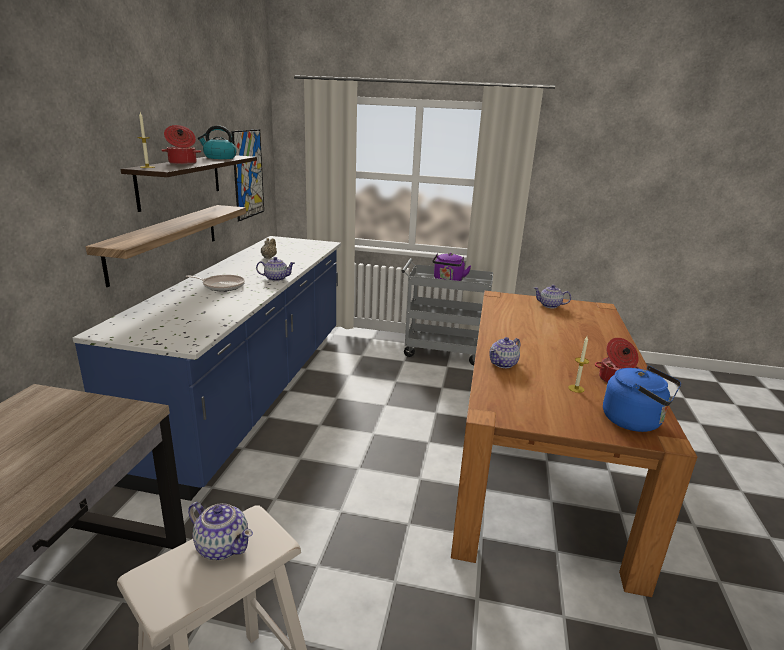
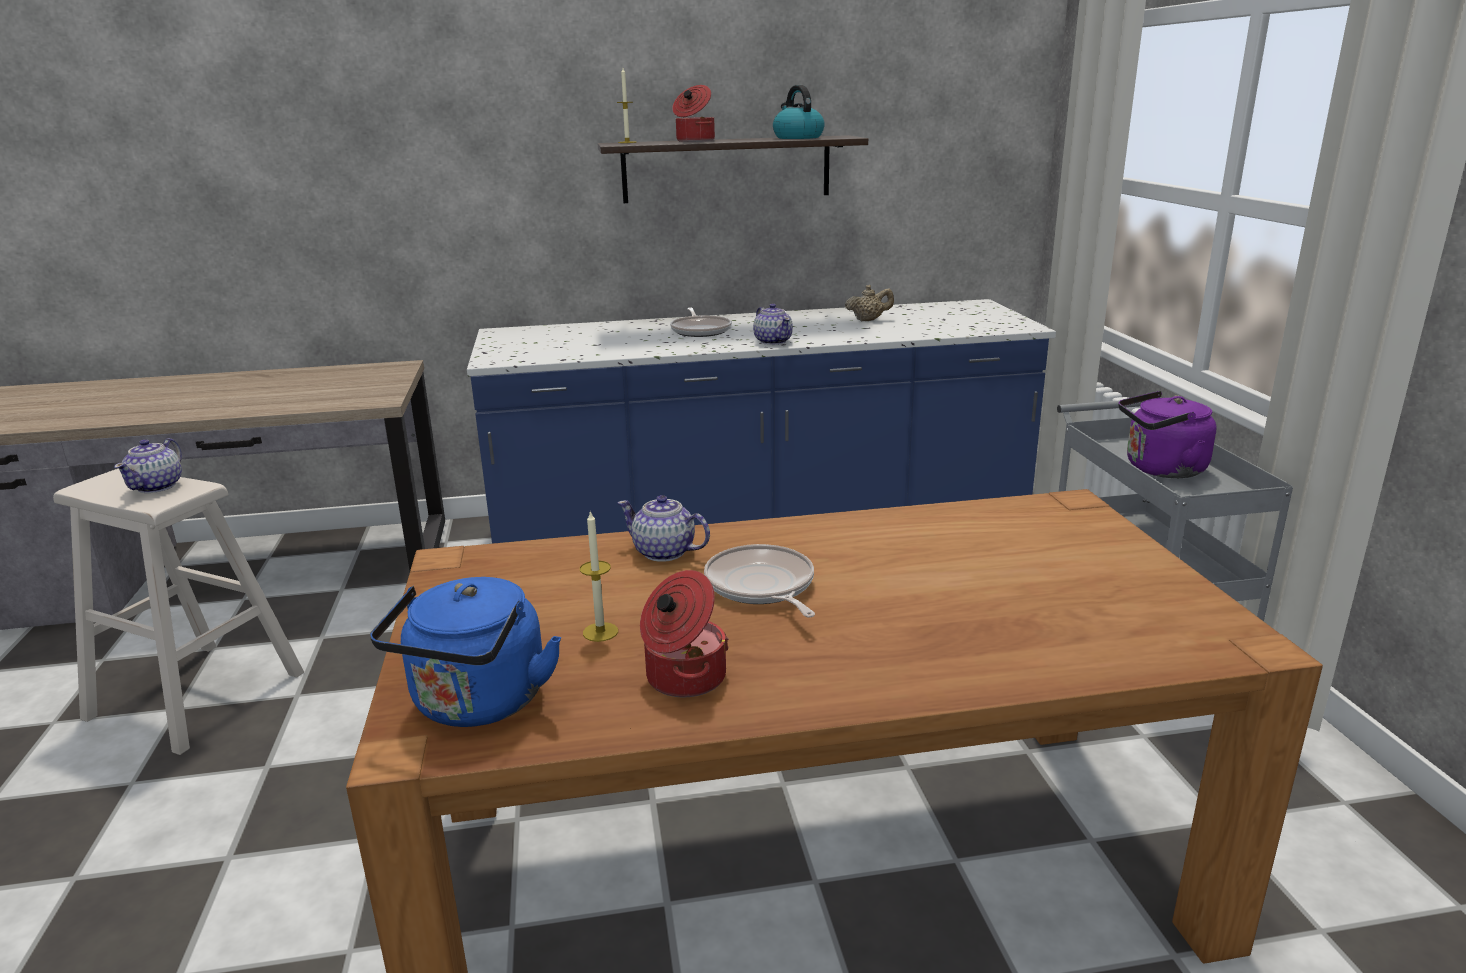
camera: 70 degrees right, 0 degrees up
shelf [86,205,246,287] -> none
picture [231,129,264,221] -> none
teapot [534,285,571,308] -> none
none -> frying pan [704,544,815,618]

